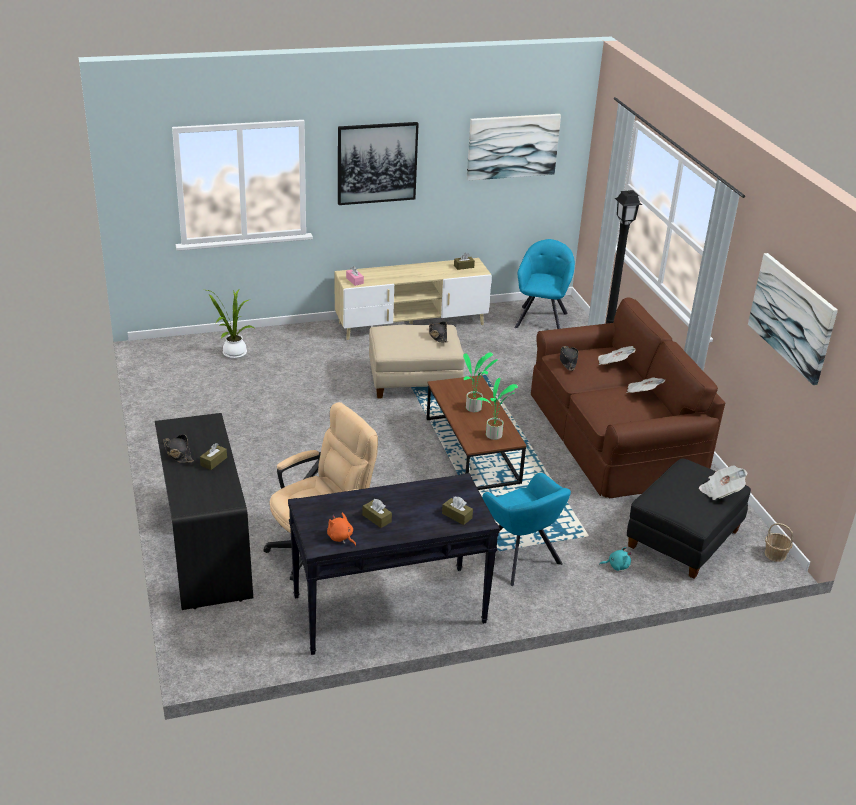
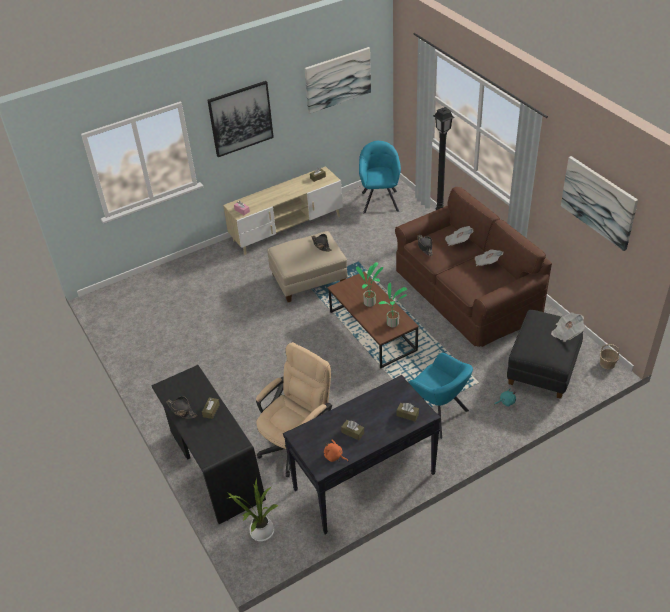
camera: 10 degrees left, 10 degrees up
potted plant [207,290,254,359] -> potted plant moved to [227,478,278,541]

